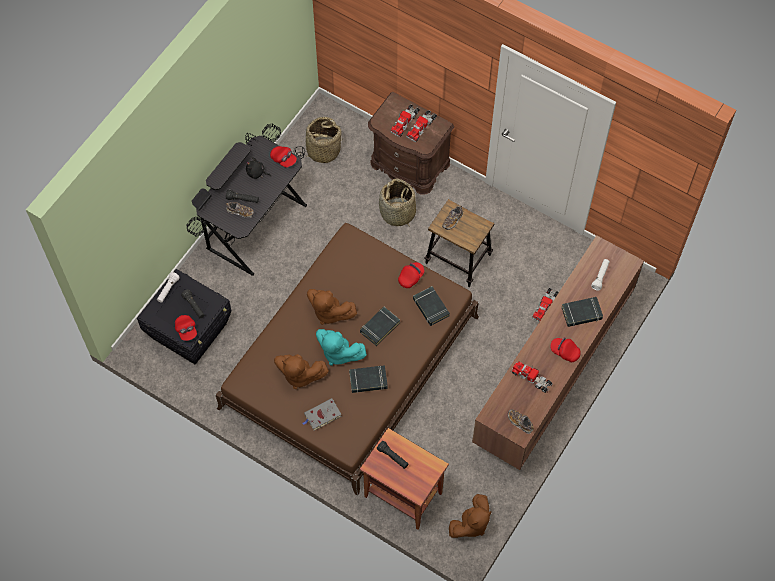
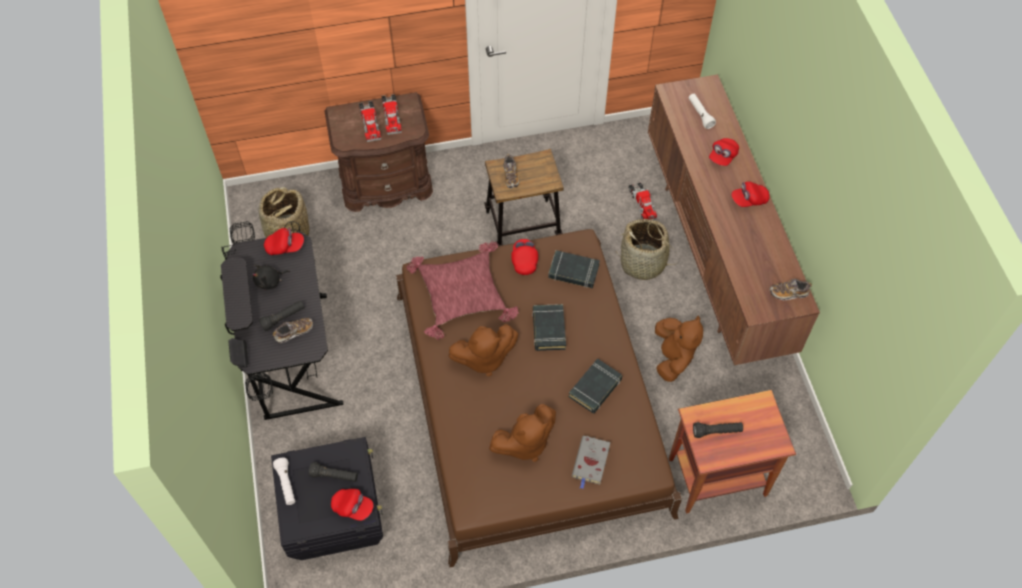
camera: 45 degrees left, 5 degrees down
turquoise plush toy [316,329,367,366] -> none
basket [379,178,416,227] -> basket moved to [616,219,677,280]
brown plush toy [449,494,492,538] -> brown plush toy moved to [655,315,703,382]
toy truck [511,361,553,393] -> none
black book [562,297,603,327] -> red cap [709,138,739,166]
none -> red pillow [406,242,518,340]

